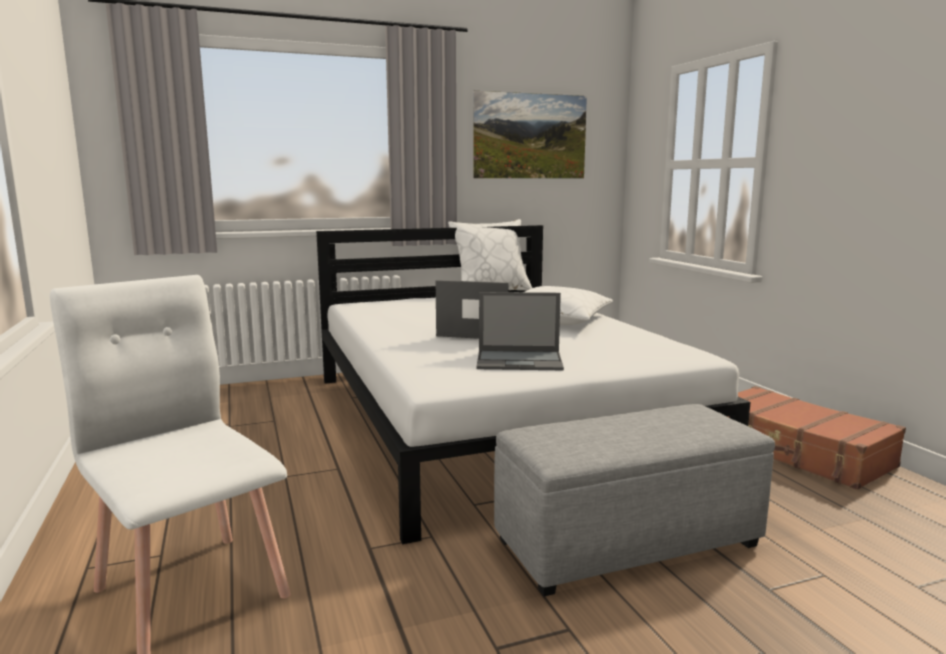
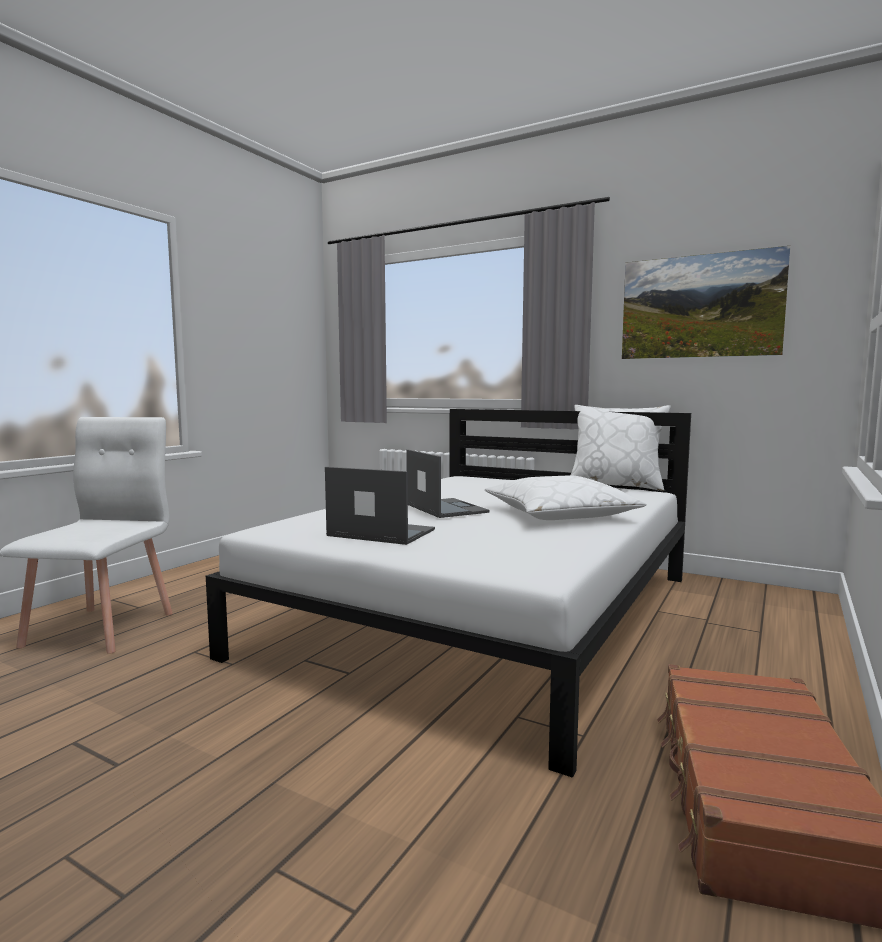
camera: 50 degrees right, 5 degrees down
laptop [477,292,564,370] -> laptop turned 150 degrees clockwise [325,467,435,545]
grey ottoman [494,404,775,596] -> none

